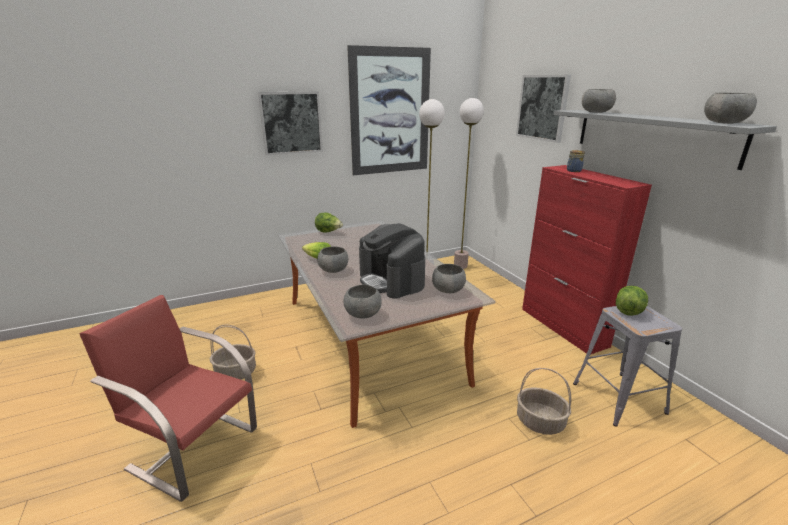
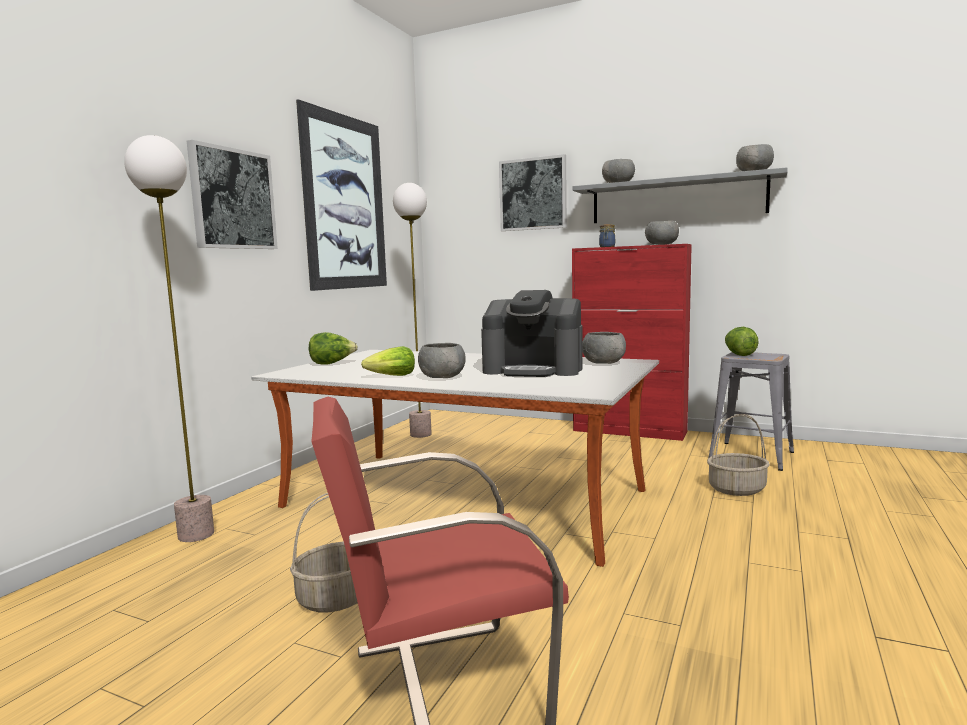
camera: 40 degrees left, 15 degrees down
grey bowl [343,284,382,319] -> grey bowl moved to [645,221,679,245]
floor lamp [454,98,484,269] -> floor lamp moved to [124,135,214,542]

